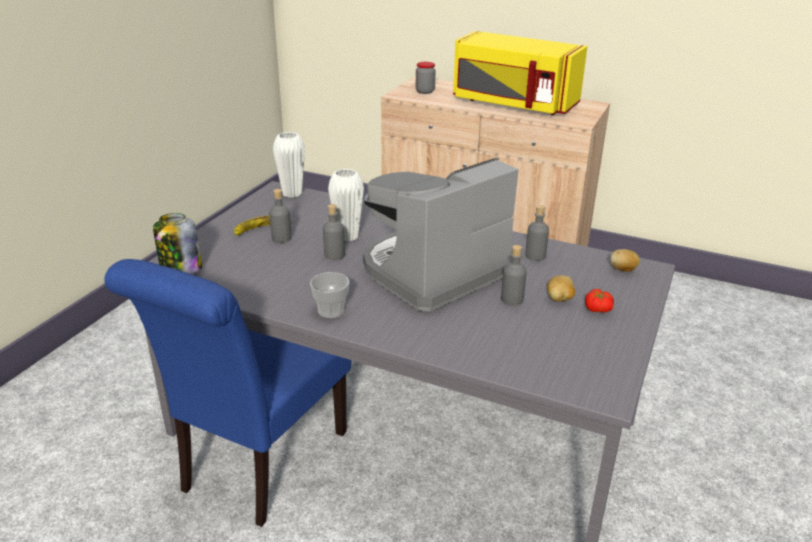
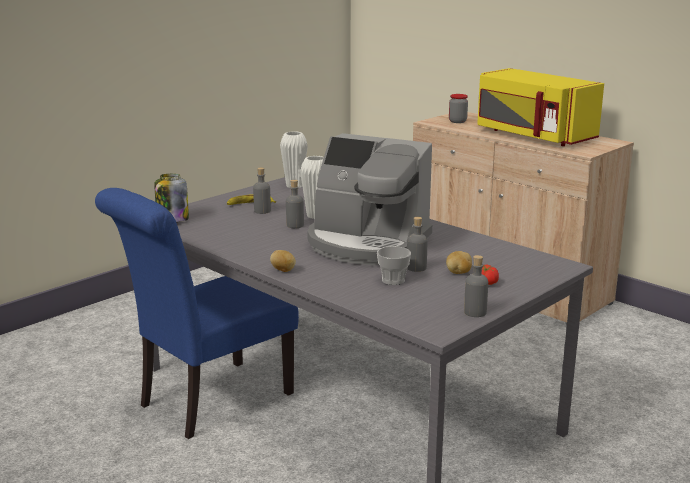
camera: 20 degrees right, 10 degrees down
cup [310,272,349,318] -> cup moved to [377,246,411,285]
coffee machine [363,158,519,311] -> coffee machine turned 135 degrees counterclockwise [307,133,432,265]
grey bottle [525,205,549,261] -> grey bottle moved to [464,255,488,317]
potato [610,249,640,272] -> potato moved to [270,250,296,272]

